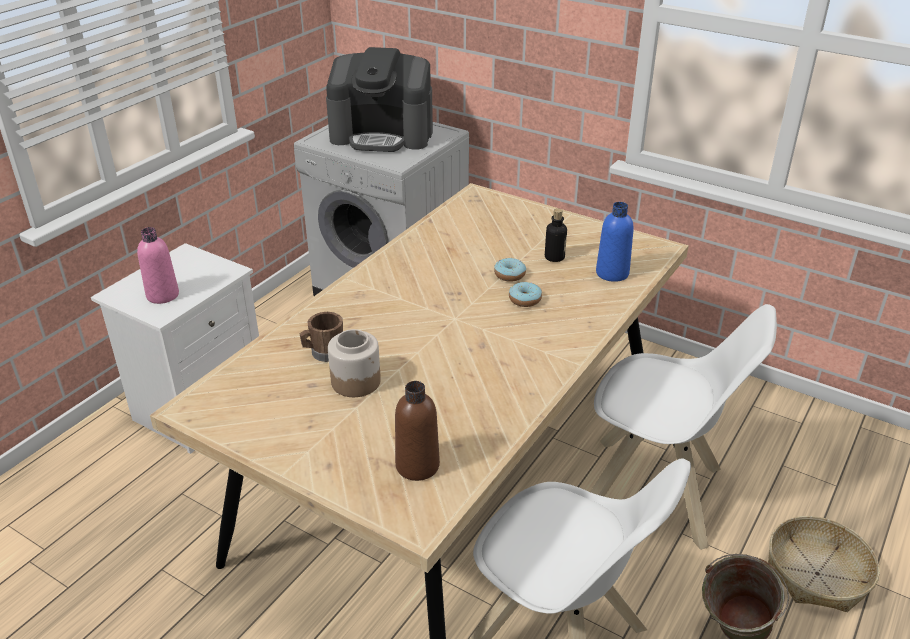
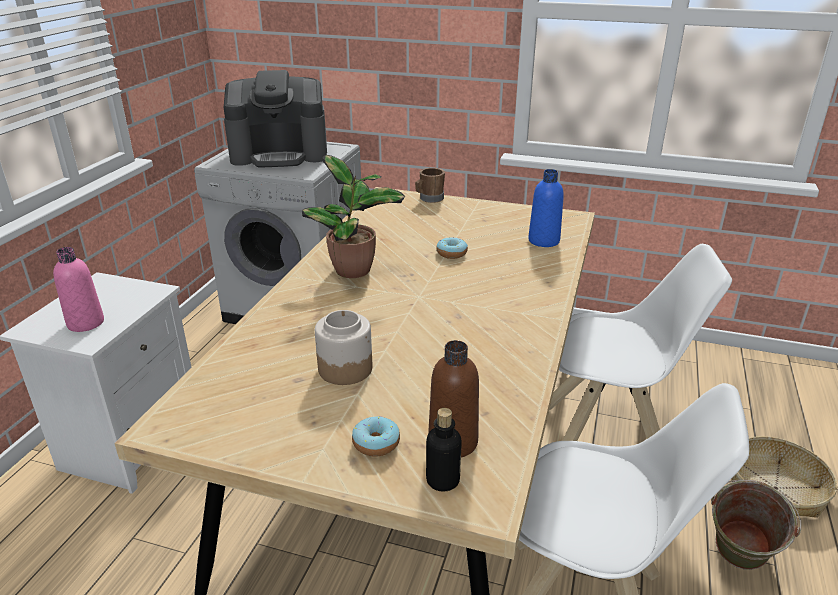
camera: 15 degrees left, 5 degrees down
brown mug [299,312,343,362] -> brown mug moved to [415,168,445,203]
donut [509,282,542,307] -> donut moved to [352,416,400,457]
bottle [545,209,567,262] -> bottle moved to [426,408,462,492]
none -> potted plant [302,155,405,278]

